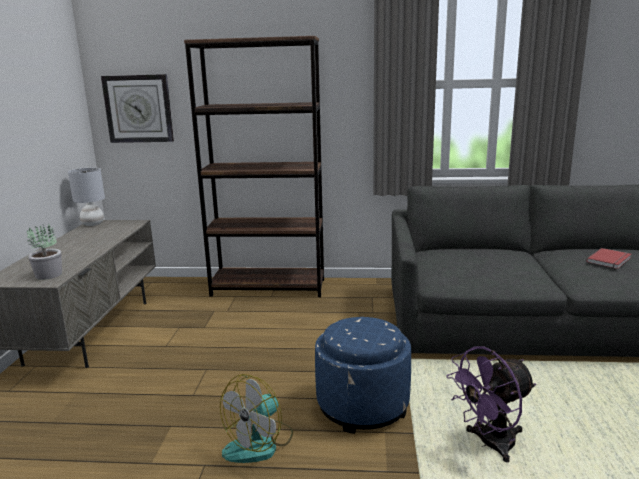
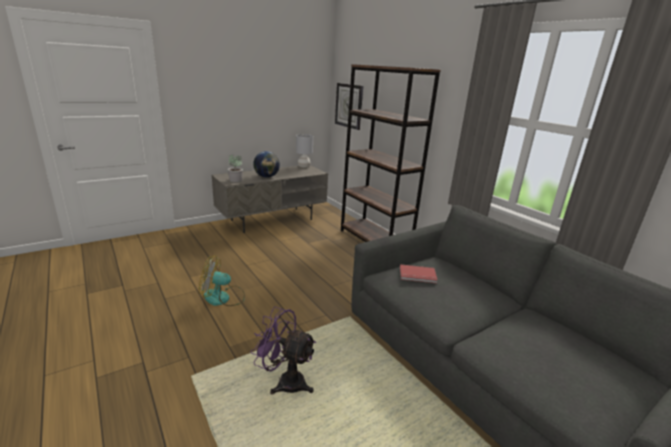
camera: 50 degrees right, 5 degrees up
blue ottoman [315,317,411,434] -> none
red book [587,248,631,269] -> red book moved to [400,264,438,283]
none -> globe [253,151,280,178]

